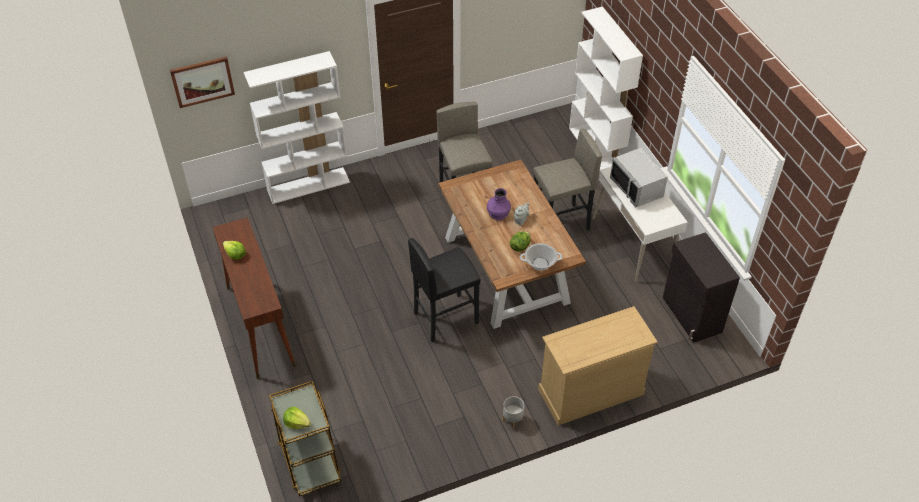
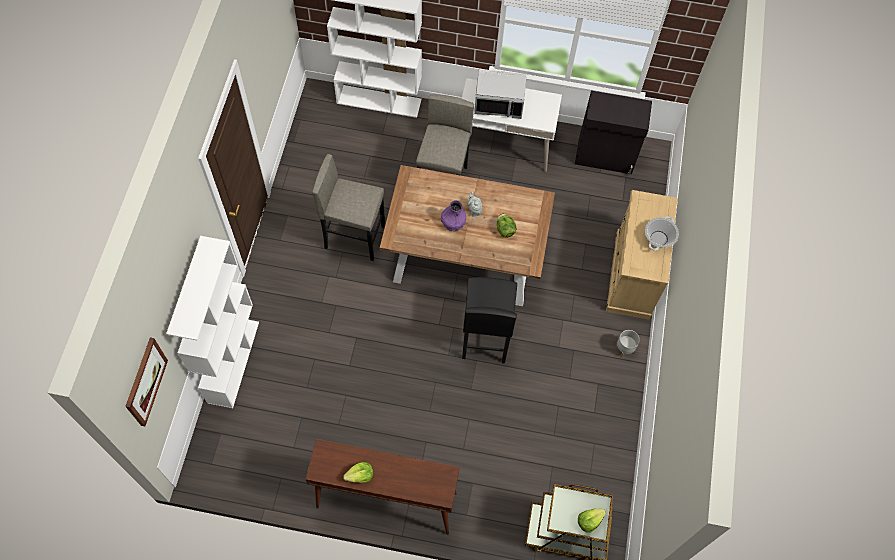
camera: 60 degrees left, 15 degrees up
cooking pot [520,243,562,271] -> cooking pot moved to [645,216,679,251]

